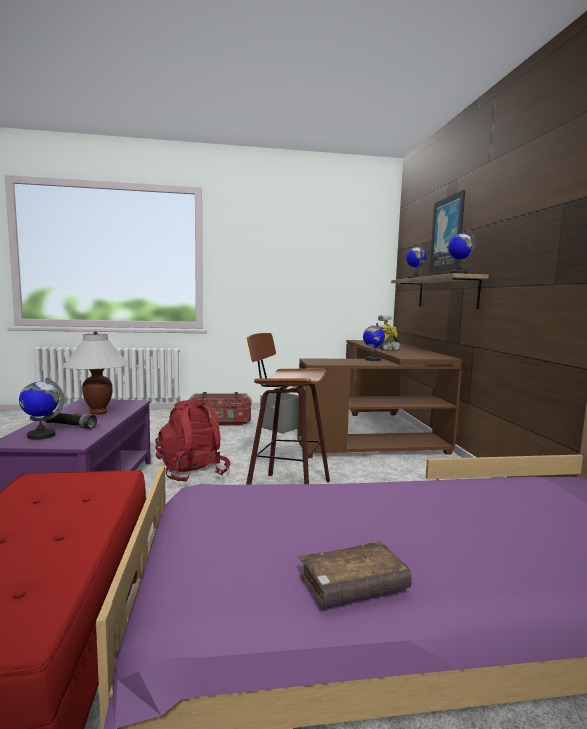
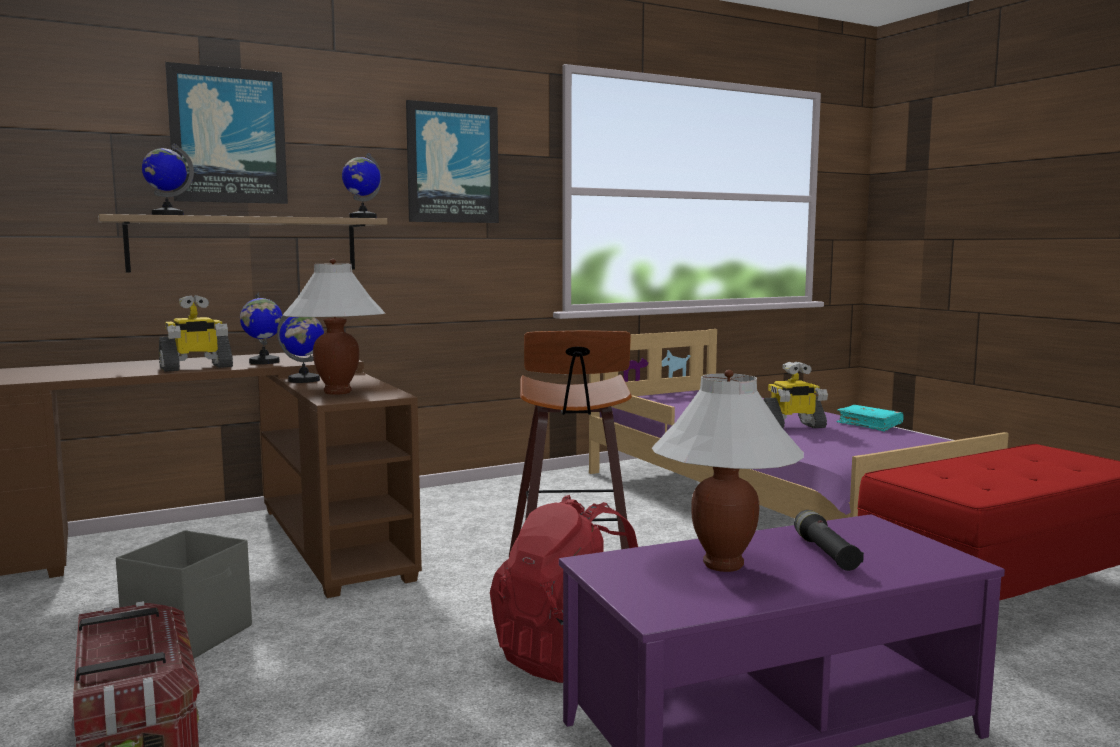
camera: 110 degrees left, 0 degrees up
globe [19,378,64,440] -> globe moved to [240,292,283,364]
brown book [298,541,412,607] -> turquoise book [836,405,904,431]
none -> white table lamp [283,259,385,395]
none -> picture [406,100,499,223]
none -> toy robot [763,361,828,429]

